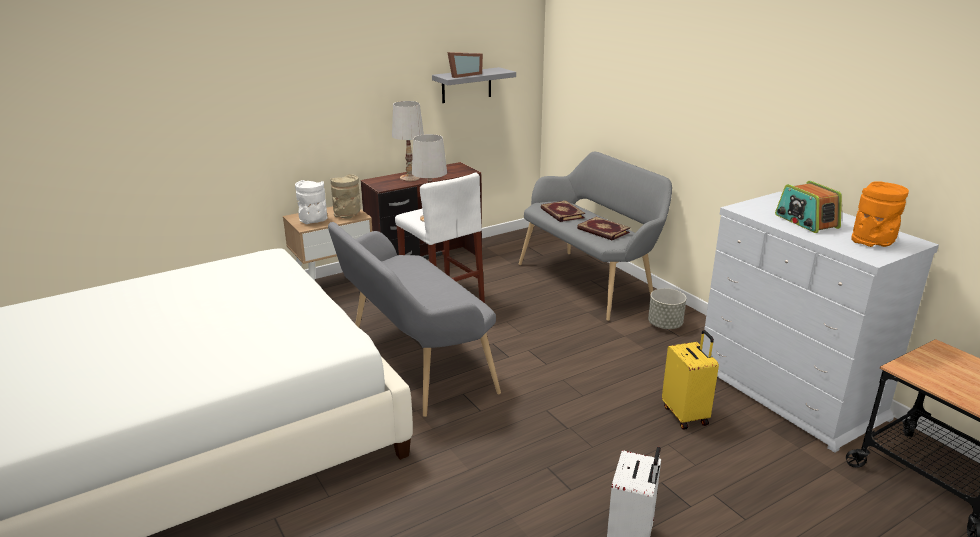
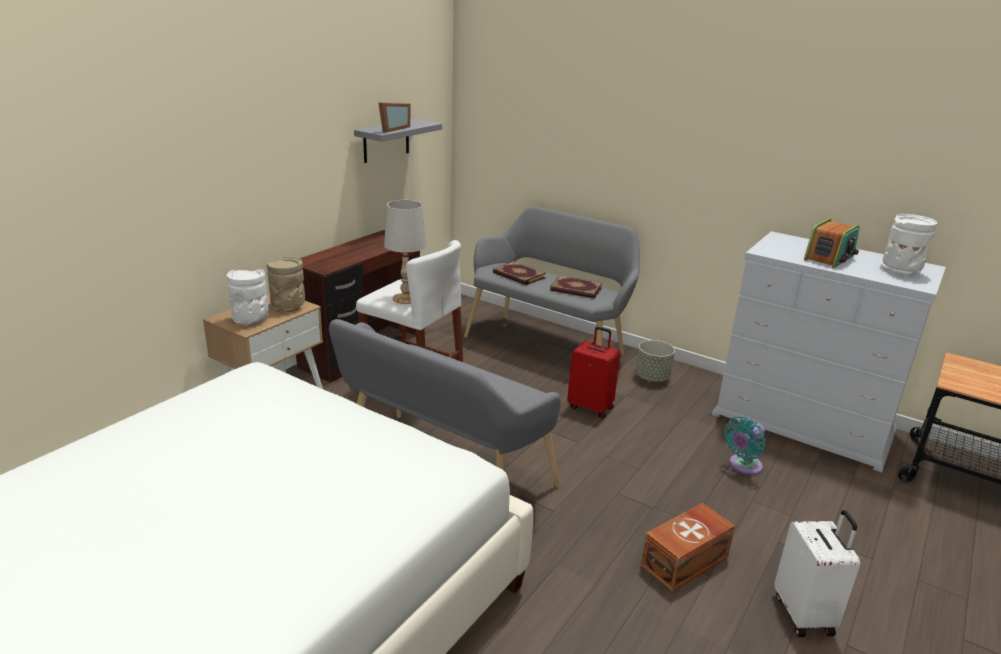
camera: 25 degrees left, 0 degrees up
white table lamp [392,101,424,181] -> none
yellow suitcase [662,330,719,429] -> turquoise fan [724,417,766,475]
radio [775,181,842,233] -> radio turned 90 degrees counterclockwise [804,219,859,268]
orange vase [851,181,909,247] -> white vase [881,214,937,276]
none -> red suitcase [567,327,621,419]
none -> brown storage box [641,503,735,592]

